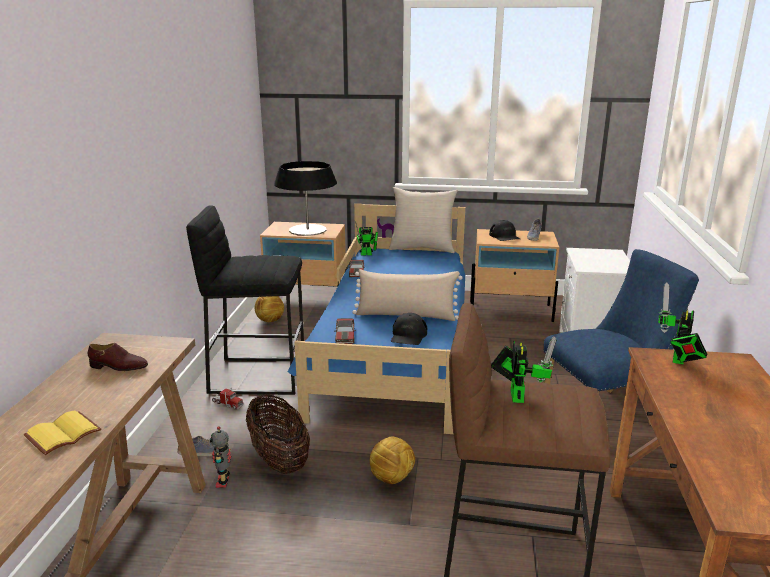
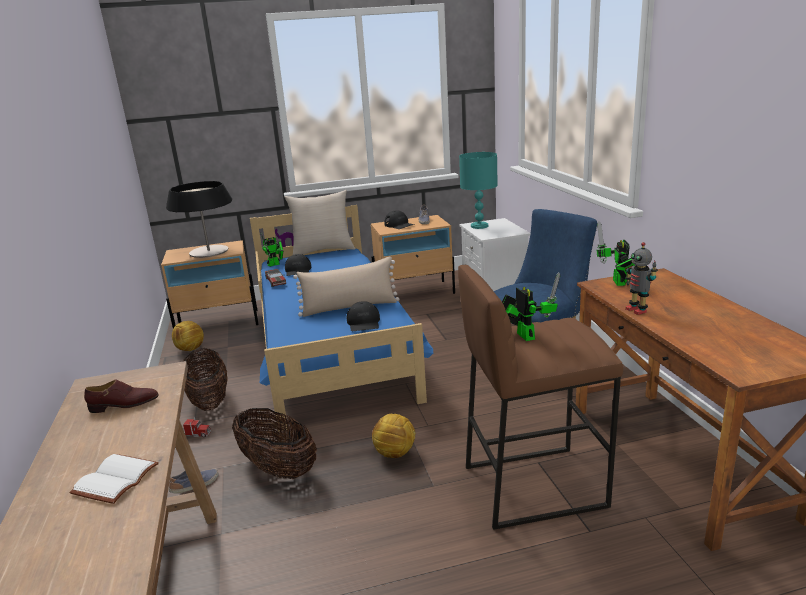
camera: 20 degrees left, 0 degrees up
yellow book [24,410,101,455] -> white book [70,454,159,504]
black stool [186,206,304,395] -> basket [183,348,227,411]
toy robot [210,426,231,488] -> toy robot moved to [625,242,658,315]
toy car [334,318,356,344] -> none
none -> black cap [285,254,311,276]
none -> turquoise table lamp [459,152,498,229]

